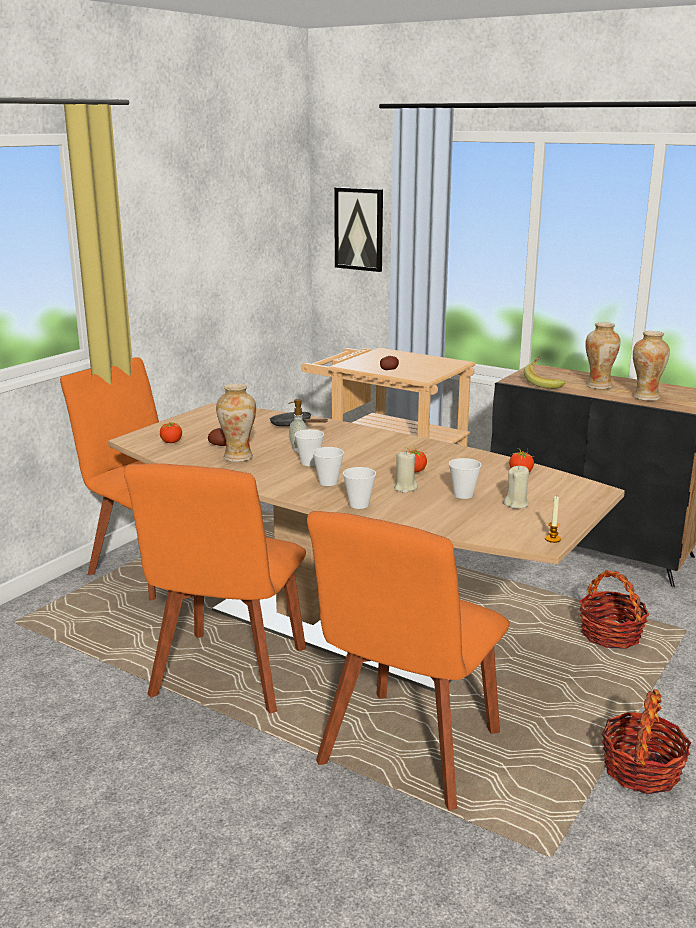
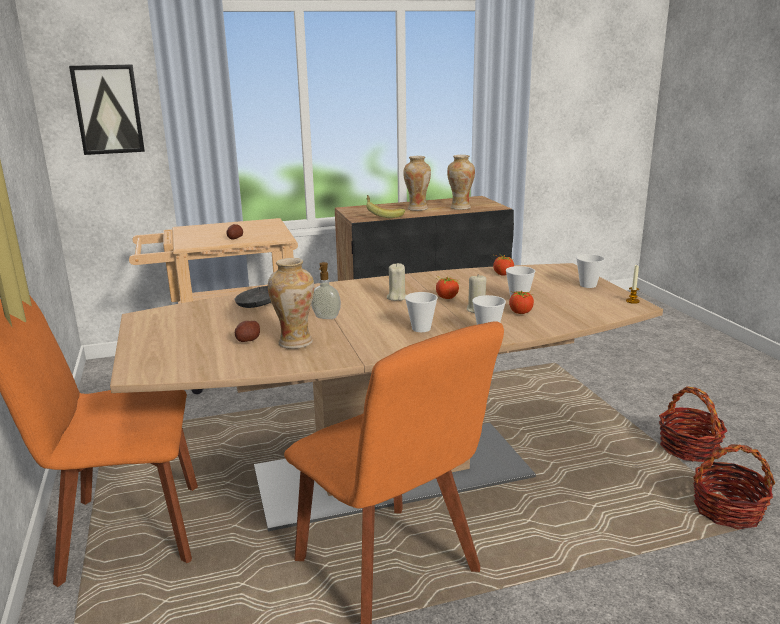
camera: 50 degrees left, 0 degrees up
tomato [160,421,182,443] -> tomato moved to [509,291,535,314]
cup [294,429,324,466] -> cup moved to [576,254,605,288]
orange chair [307,511,510,811] -> none
beige candle [503,466,529,509] -> beige candle moved to [387,263,406,301]
basket [579,570,649,649] -> basket moved to [693,444,775,530]

